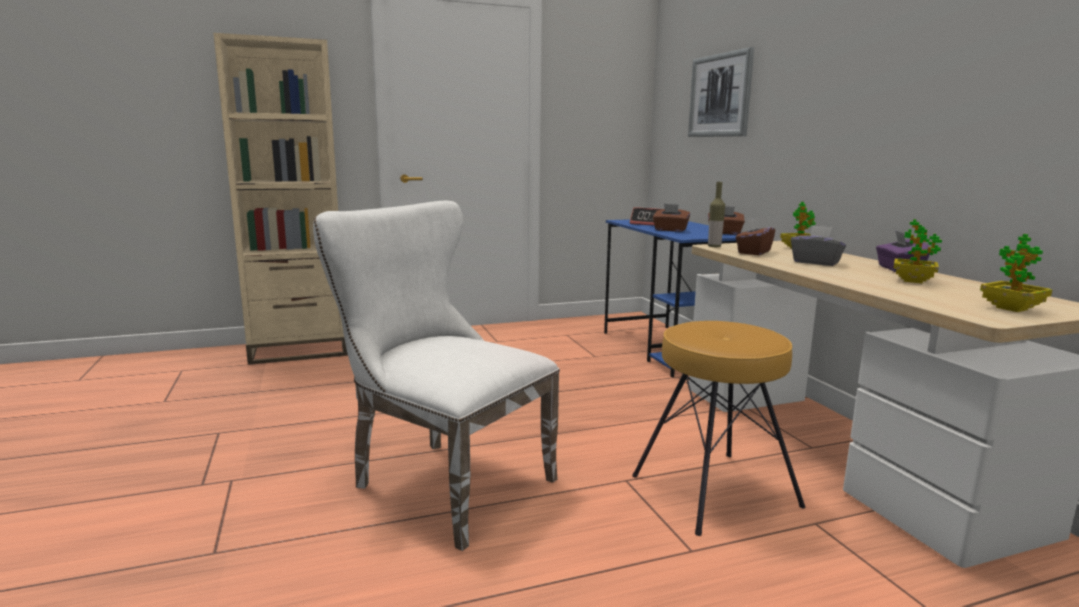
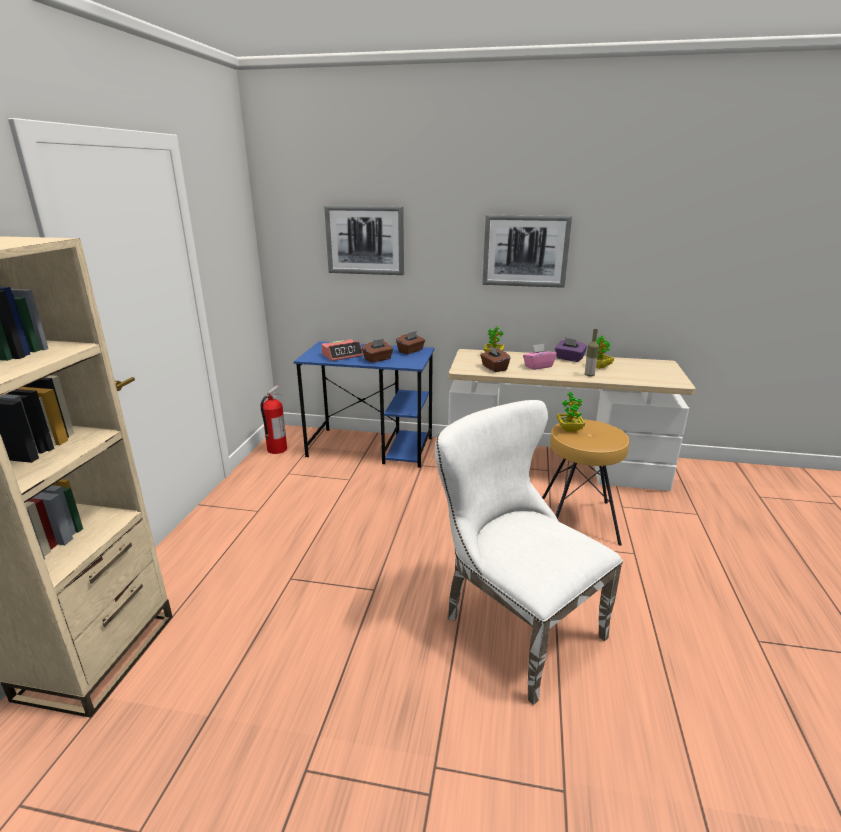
camera: 60 degrees left, 10 degrees up
white chair [313,201,560,551] -> white chair turned 75 degrees clockwise [435,400,623,705]
bottle [708,182,725,247] -> bottle moved to [585,329,599,377]
grey tissue box [791,225,846,266] -> pink tissue box [523,344,557,370]
potted plant [980,234,1052,312] -> potted plant moved to [557,392,585,432]
none -> fire extinguisher [261,385,287,454]
none -> picture [482,215,572,288]

